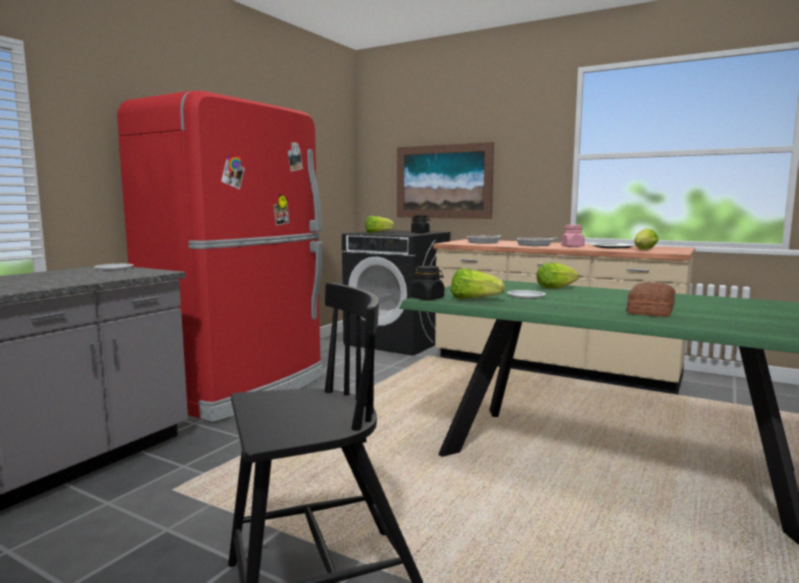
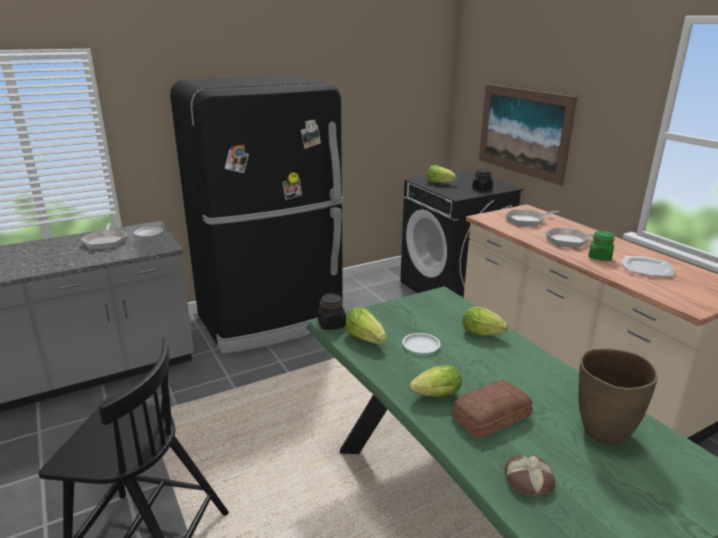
camera: 30 degrees right, 15 degrees up
red fridge [117,91,323,422] -> black fridge [170,75,344,354]
pink jar [561,225,585,247] -> green jar [588,231,615,261]
lettuce [634,229,659,250] -> lettuce moved to [409,365,462,397]
none -> frying pan [81,222,128,250]
none -> bread [505,455,556,496]
none -> brown vase [578,348,658,445]

